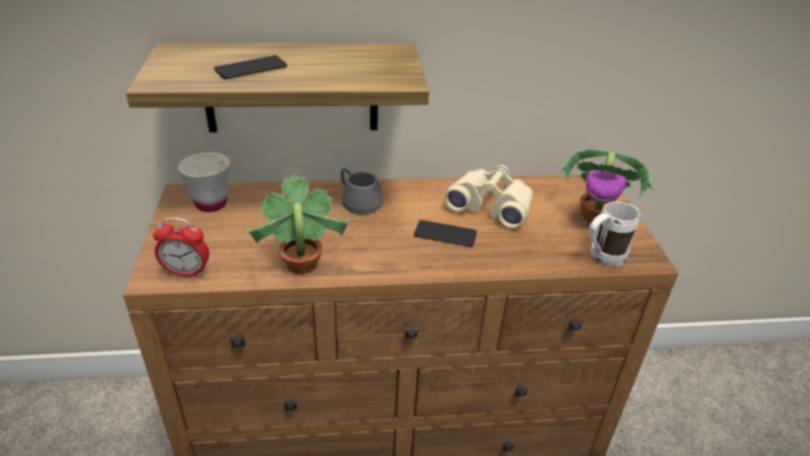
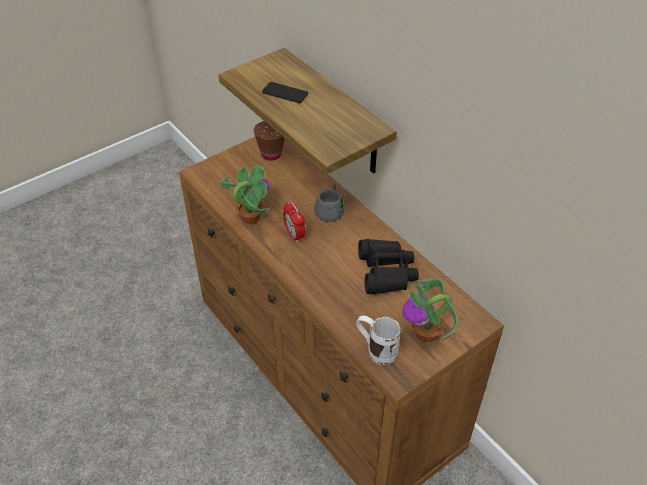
camera: 60 degrees right, 10 degrees up
alarm clock [153,218,209,277] -> alarm clock moved to [283,201,306,243]
white cup [178,152,230,212] -> brown cup [254,121,285,161]
phone [414,220,477,247] -> none
beige binoculars [444,165,534,229] -> black binoculars [358,239,419,295]

